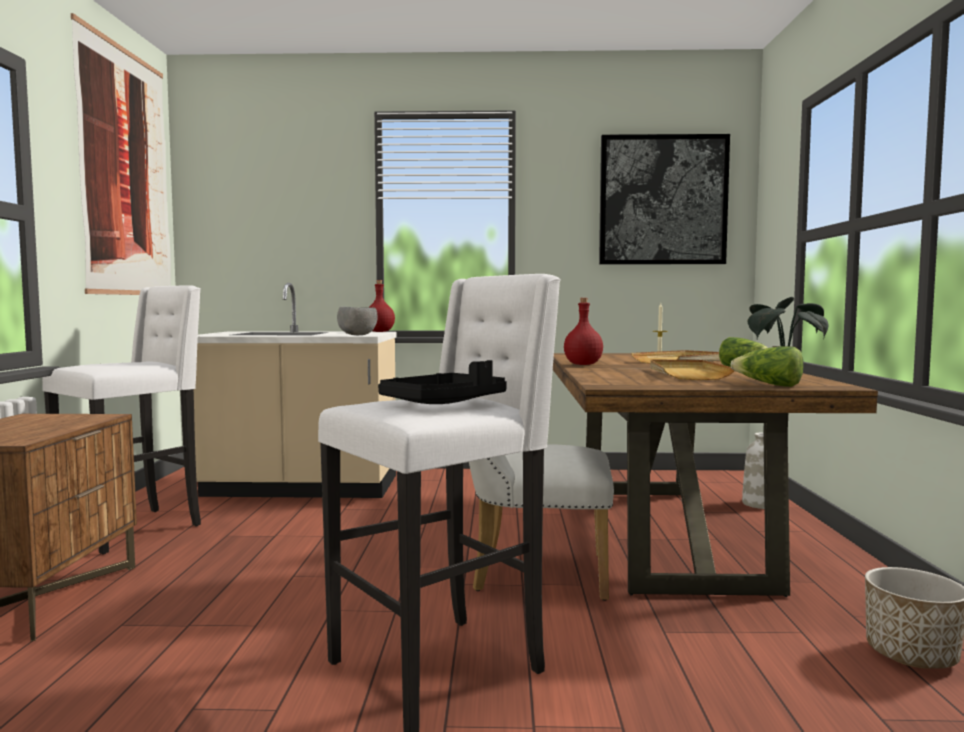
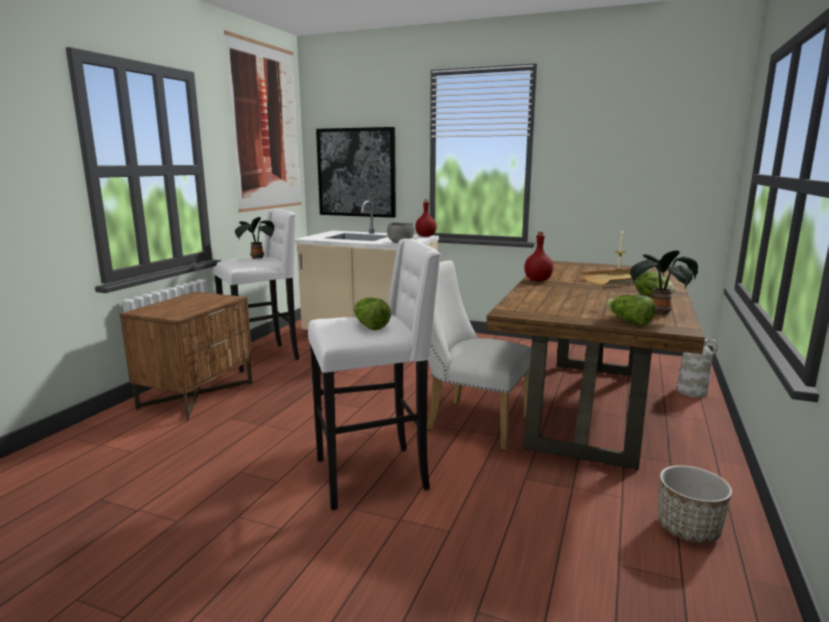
camera: 20 degrees right, 10 degrees up
black tray [378,360,507,404] -> lettuce [354,298,391,330]
picture [599,134,730,264] -> picture moved to [316,127,396,218]
beige tray [650,359,734,380] -> none
none -> potted plant [235,217,274,259]

